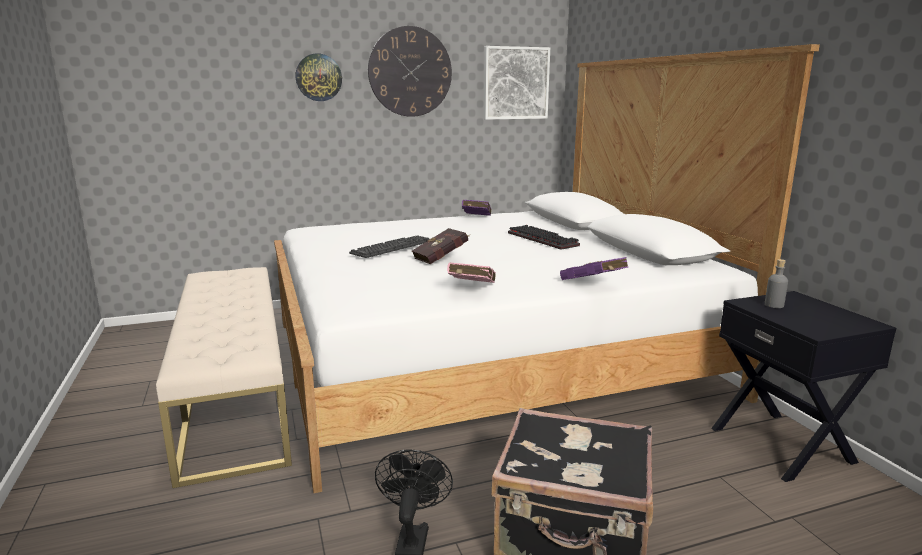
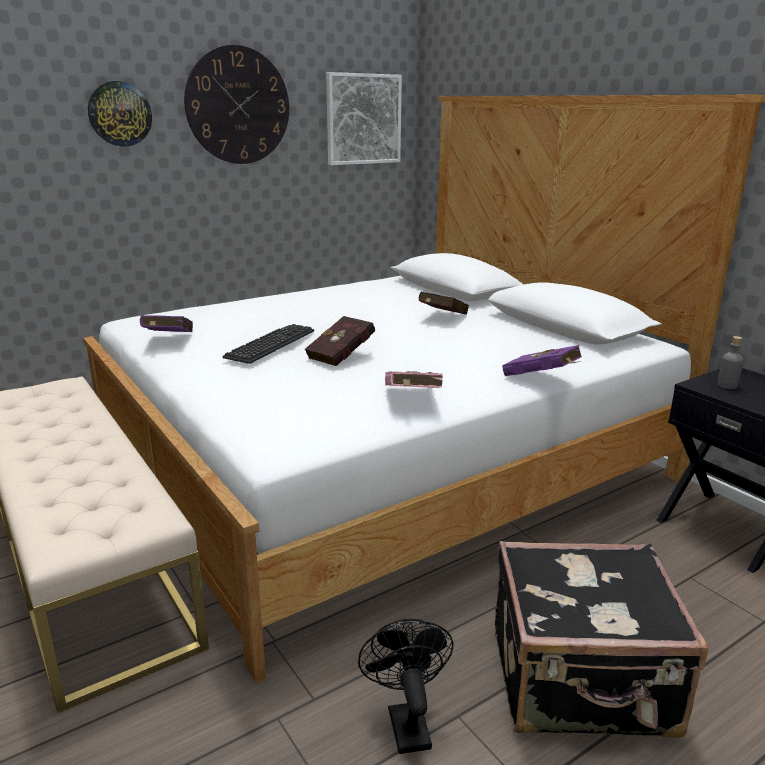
camera: 15 degrees left, 5 degrees up
purple book [462,200,491,216] -> purple book moved to [140,315,193,332]
keyboard [508,225,580,250] -> red book [419,292,469,315]

